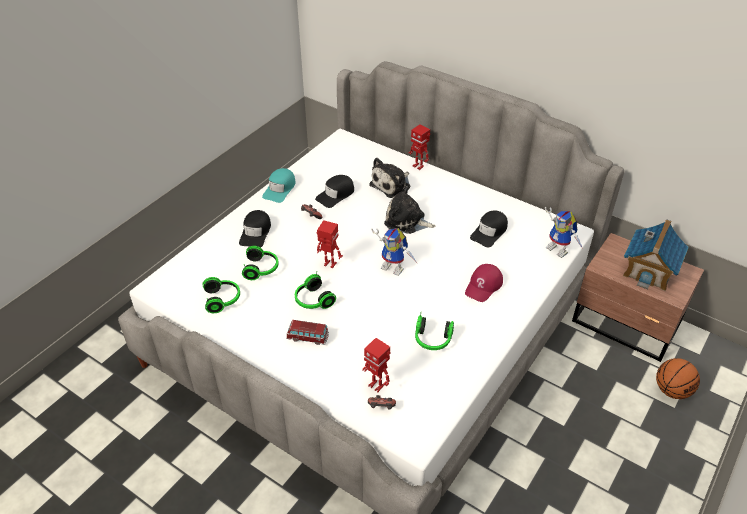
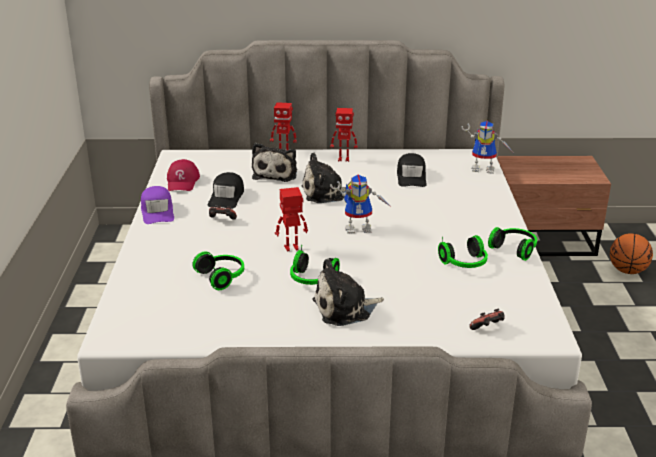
camera: 35 degrees left, 15 degrees down
headphones [203,277,240,313] -> headphones moved to [488,227,537,261]
black cap [239,210,271,248] -> none
turquoise cap [262,168,296,203] -> purple cap [141,186,174,224]
toy car [286,320,329,345] -> plush toy [313,259,384,326]
toy robot [362,338,391,392] -> toy robot moved to [330,108,358,162]
red cap [465,264,503,302] -> red cap moved to [167,159,200,191]
toy house [623,219,689,291] -> none

